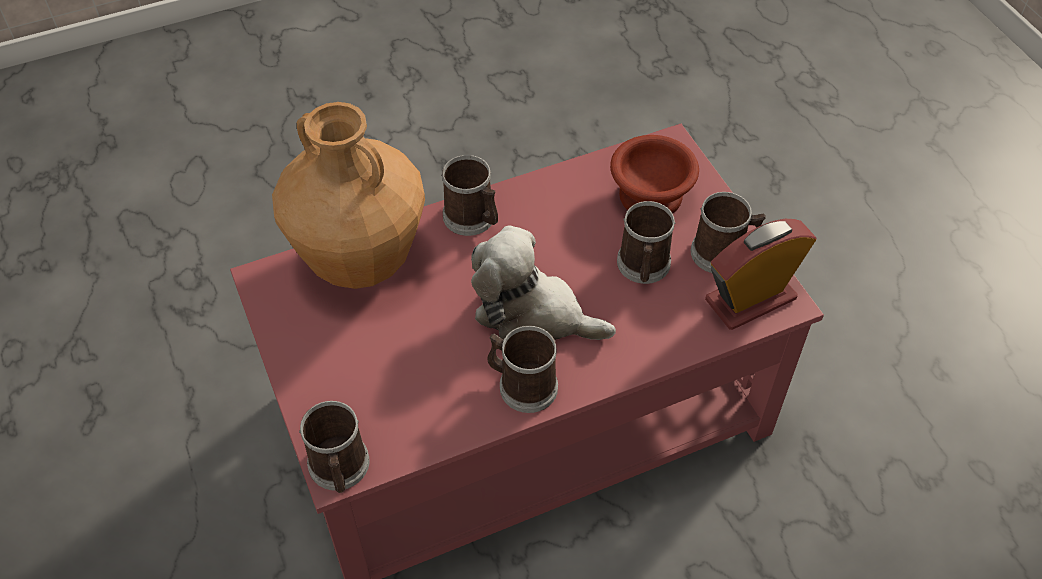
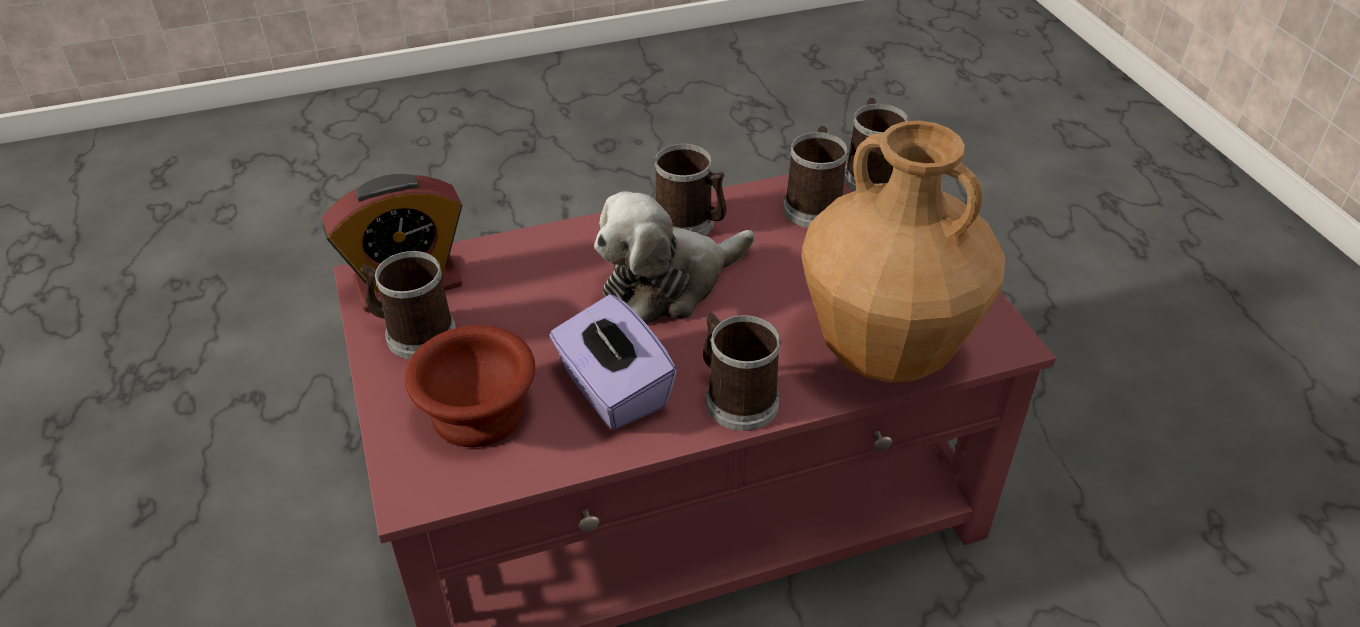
camera: 175 degrees left, 10 degrees down
plush toy [471,225,616,340] -> plush toy turned 120 degrees clockwise [594,191,755,324]
mug [617,201,675,284] -> mug moved to [783,126,849,228]
none -> purple tissue box [550,294,677,430]

